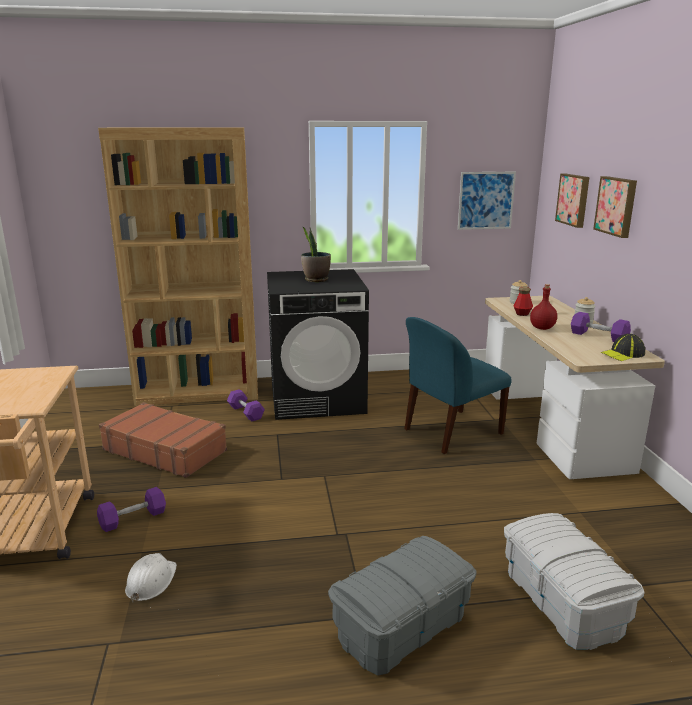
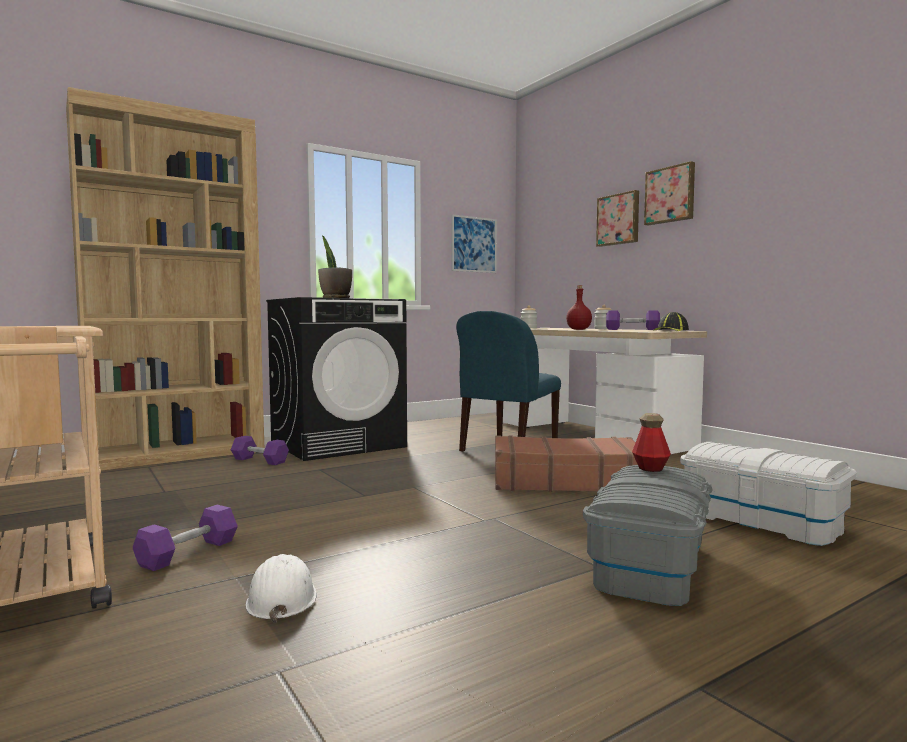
camera: 25 degrees left, 15 degrees down
brown suitcase [99,402,227,478] -> brown suitcase moved to [495,435,638,492]
bottle [514,286,533,316] -> bottle moved to [632,413,671,472]
picture [555,174,589,228] -> picture moved to [644,161,695,225]

